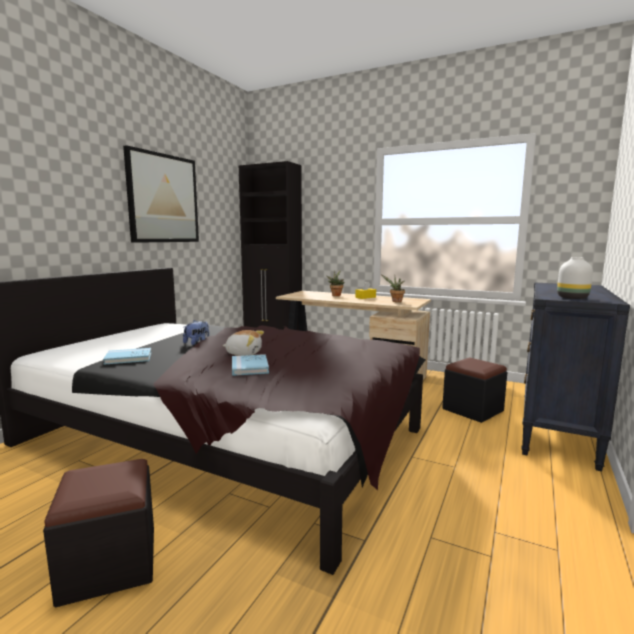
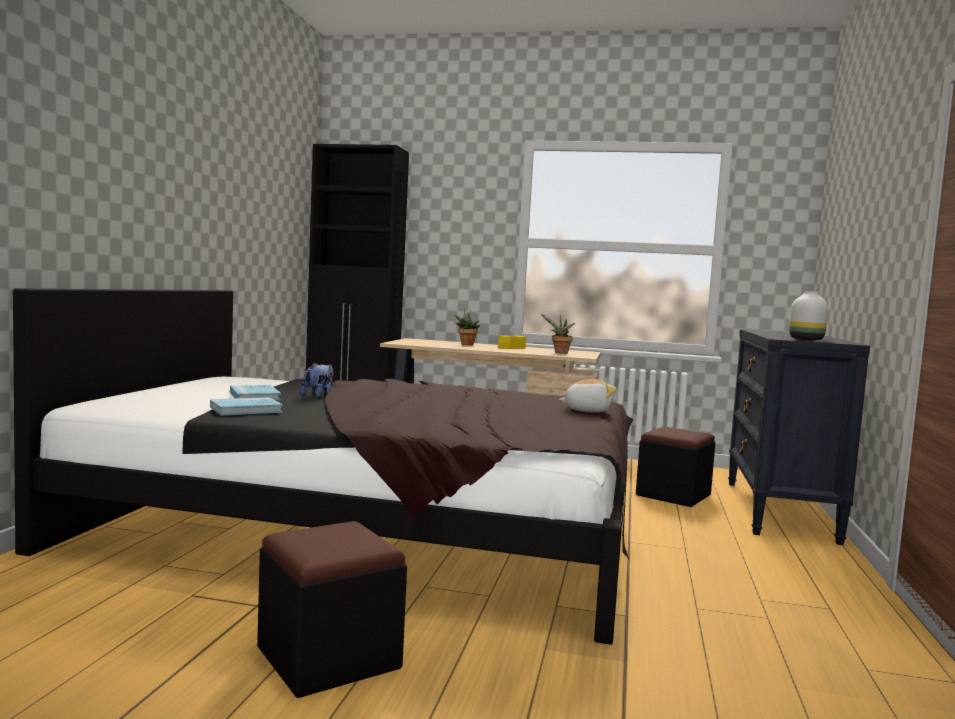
camera: 15 degrees left, 5 degrees down
picture [123,145,199,243] -> none
plush toy [222,330,264,356] -> plush toy moved to [559,379,617,413]
blue book [232,354,269,376] -> blue book moved to [230,385,281,401]

